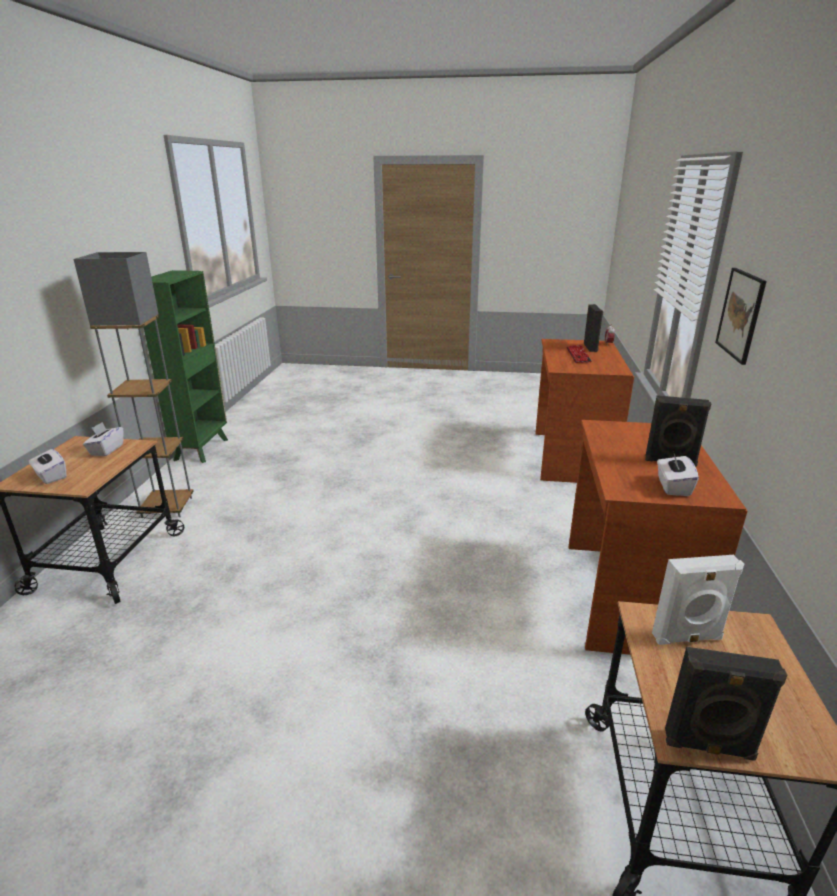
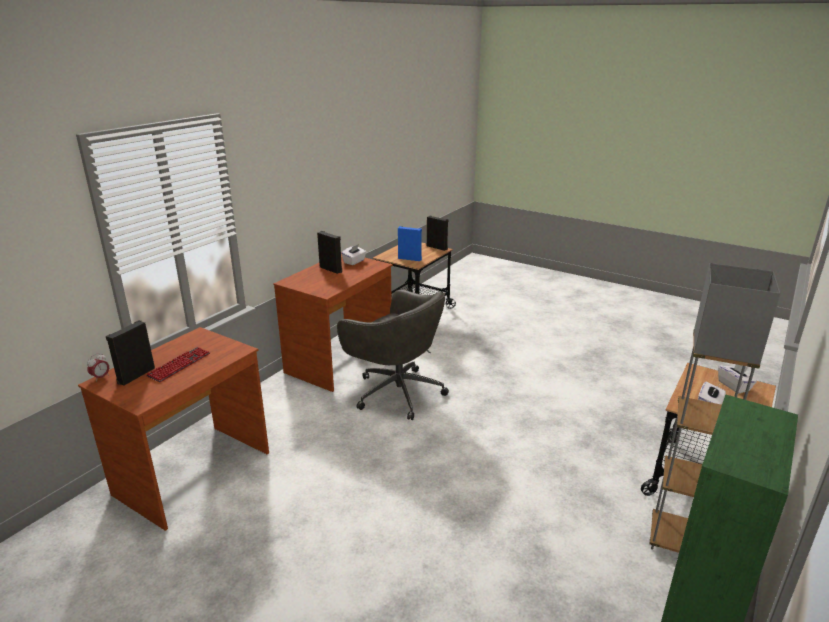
camera: 155 degrees left, 0 degrees up
white speaker [652,555,744,645] -> blue speaker [398,226,422,261]
picture [715,268,767,365] -> none
none -> grey office chair [337,289,449,420]

